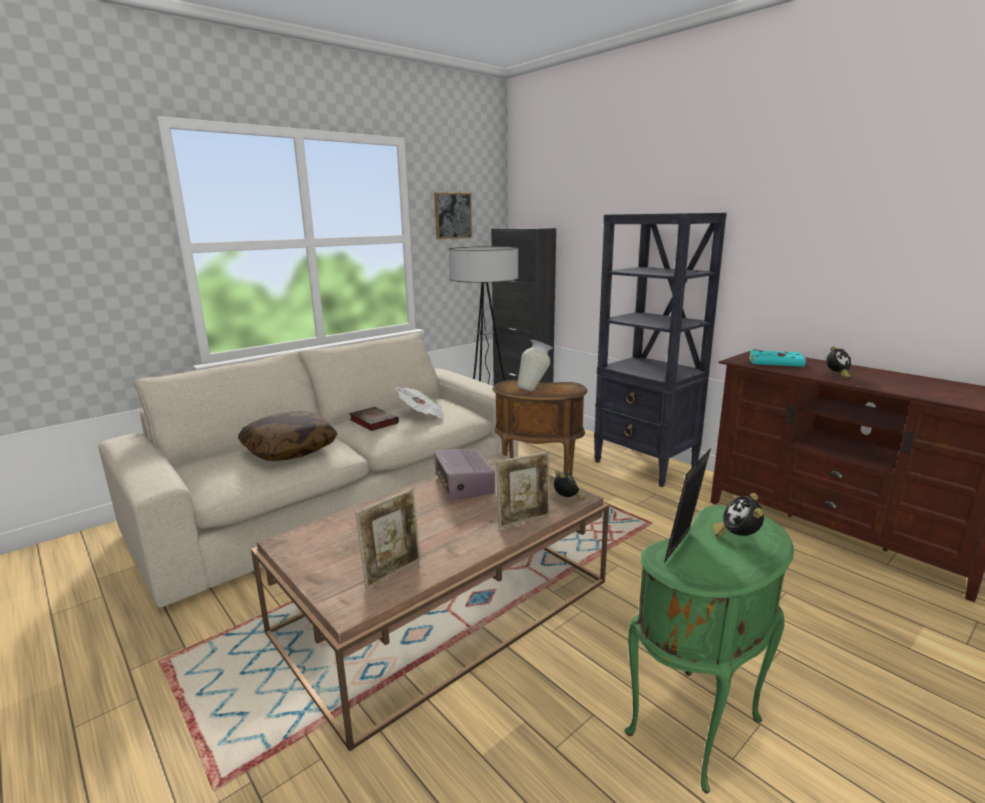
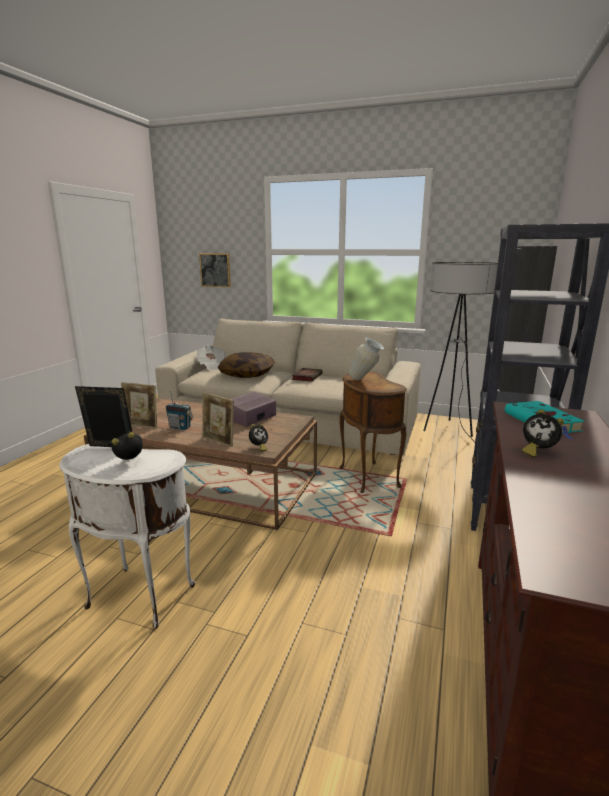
camera: 60 degrees right, 0 degrees up
newspaper [396,387,445,418] -> newspaper moved to [196,345,226,371]
picture [434,192,472,239] -> picture moved to [199,253,231,287]
green side table [625,505,794,794] -> white side table [59,444,195,629]
none -> radio [166,391,194,430]

